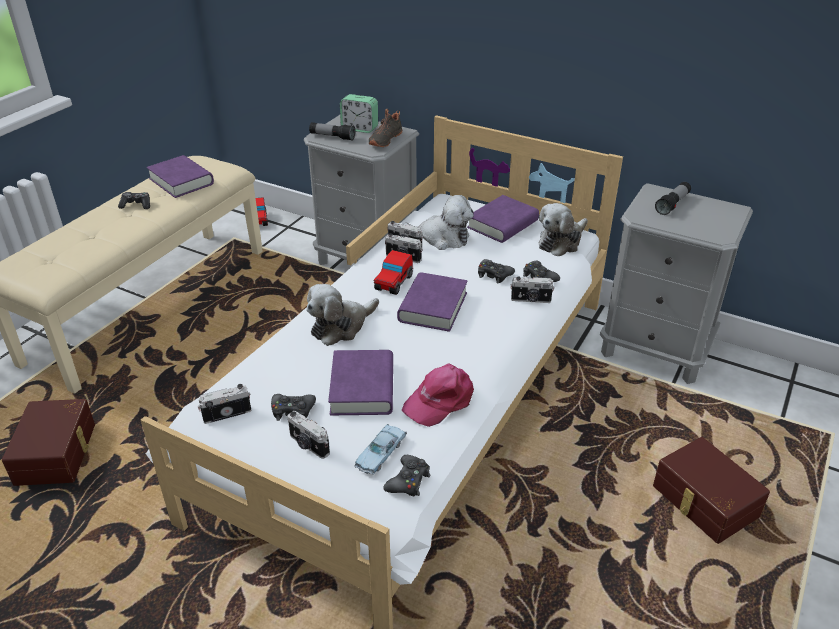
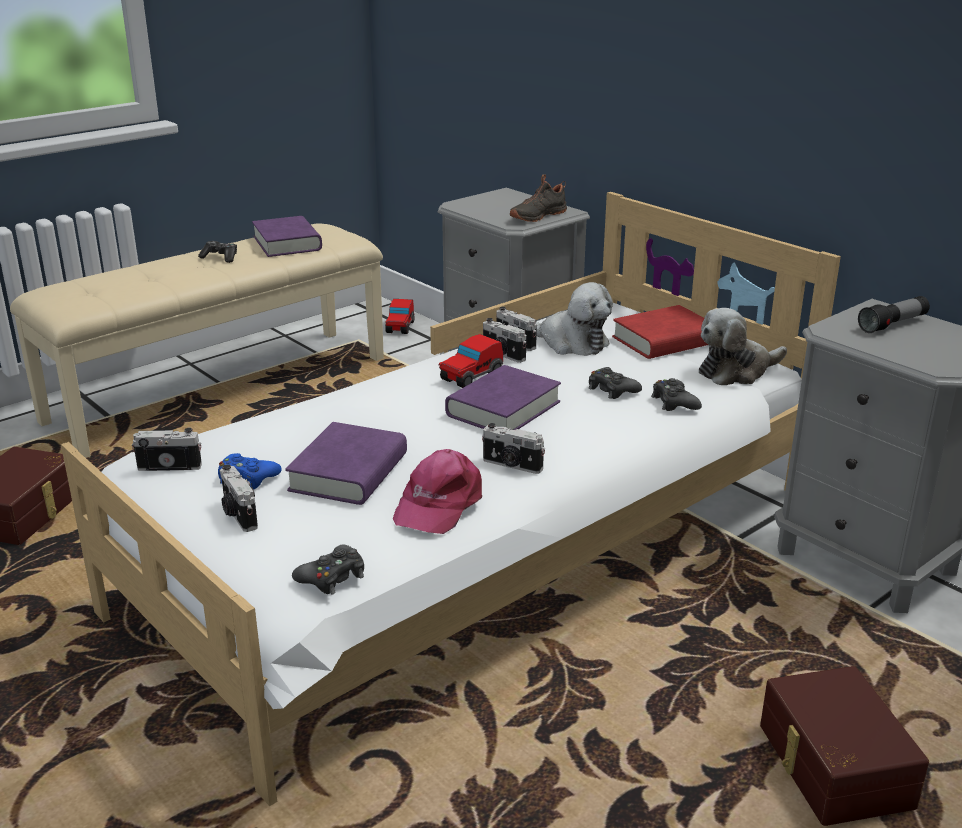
camera: 20 degrees right, 10 degrees down
black game controller [271,394,316,421] -> blue game controller [218,453,282,489]
plush toy [306,284,379,346] -> none
flashlight [309,122,355,141] -> none
alarm clock [340,94,378,133] -> none
blue toy car [354,424,407,475] -> none
pink cap [402,363,474,427] -> pink cap turned 45 degrees counterclockwise [393,449,482,534]
purple book [467,195,539,243] -> red book [612,305,708,359]
camera [511,276,555,303] -> camera moved to [482,423,545,474]

